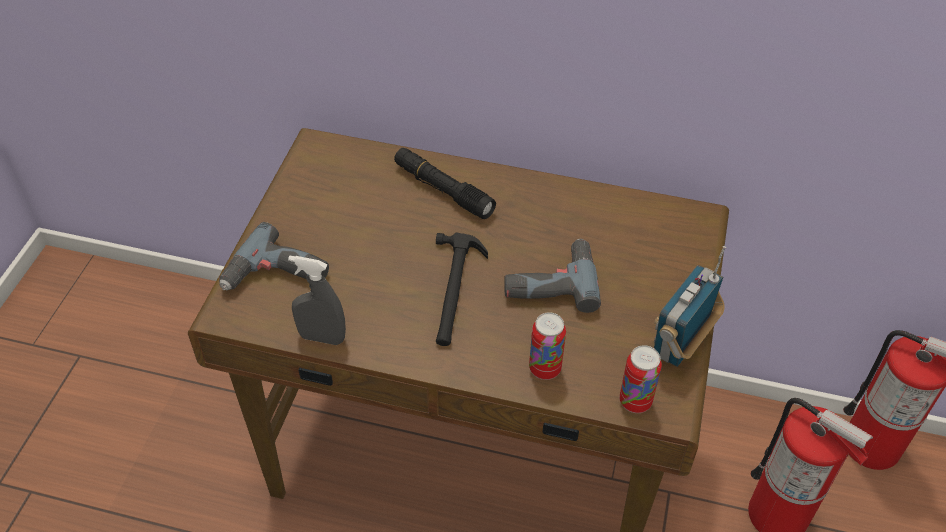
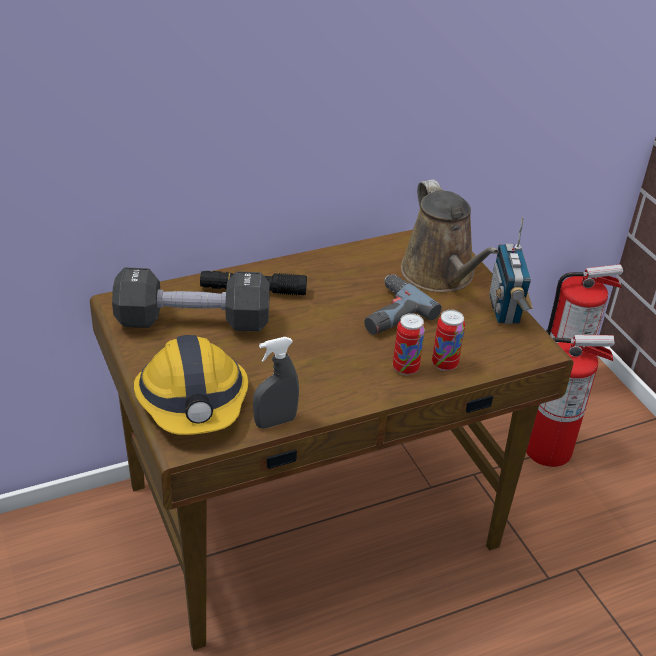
camera: 40 degrees left, 10 degrees down
power drill [219,222,329,290] -> hard hat [133,335,248,435]
hammer [436,233,488,346] -> none
can [619,345,662,413] -> can moved to [393,313,425,375]
none -> black dumbbell [112,267,270,332]
none -> brown watering can [401,179,499,292]

